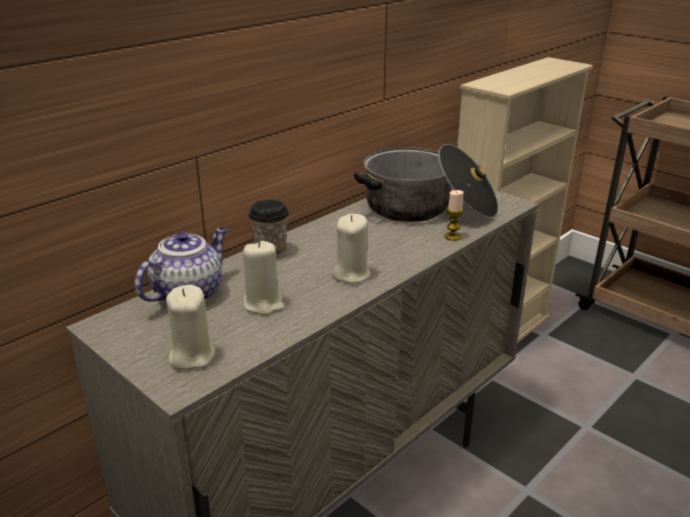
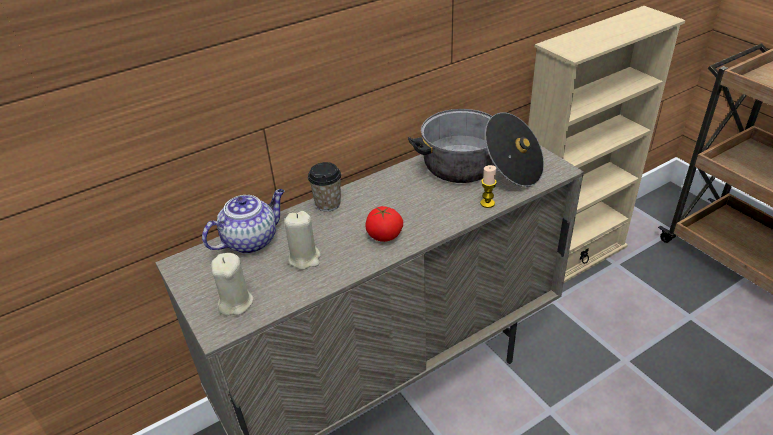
camera: 15 degrees right, 10 degrees up
beige candle [332,214,371,284] -> tomato [365,206,403,242]

